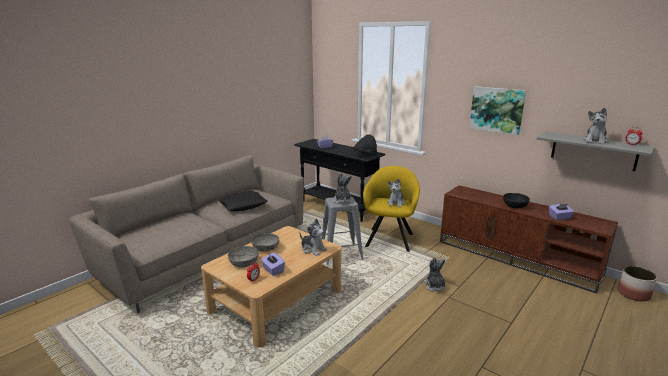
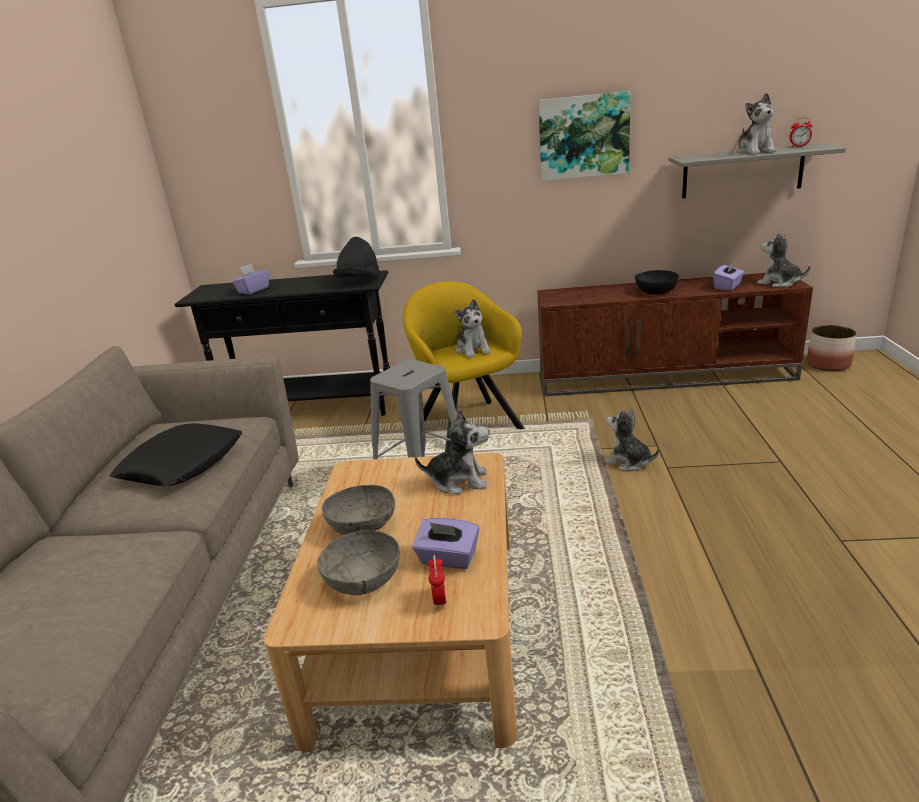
camera: 35 degrees left, 5 degrees up
plush toy [334,172,352,204] -> plush toy moved to [757,232,811,287]

